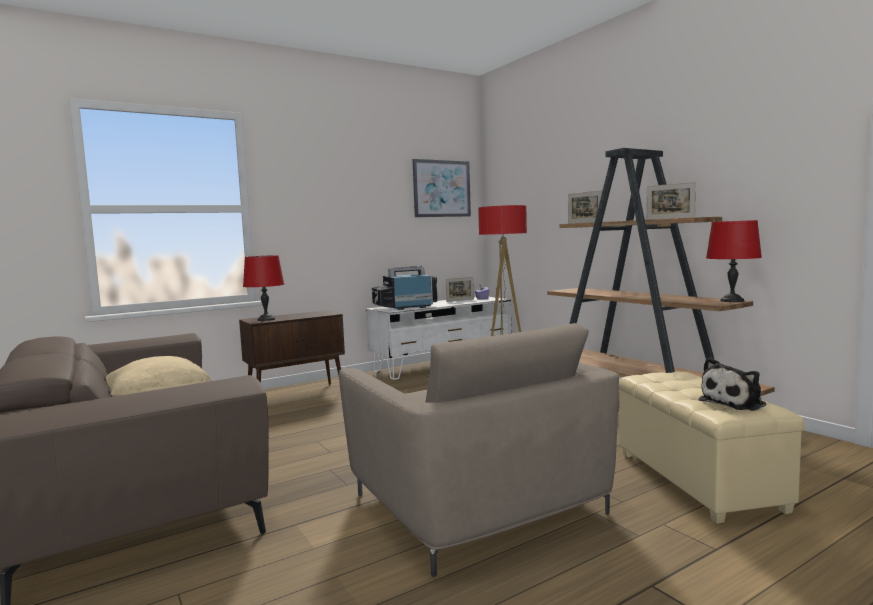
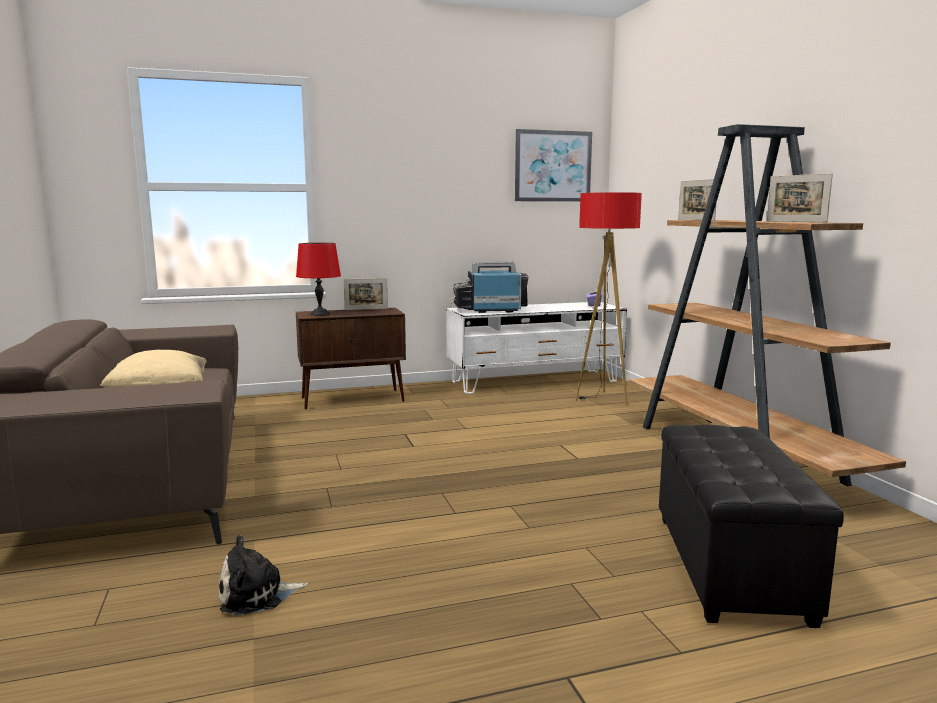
camera: 15 degrees right, 5 degrees up
beige armchair [339,323,619,577] -> none
picture frame [446,277,474,302] -> picture frame moved to [344,278,388,310]
beige ottoman [619,371,804,524] -> black ottoman [659,425,844,628]
plush toy [699,358,766,411] -> plush toy moved to [219,535,308,615]
red table lamp [706,220,762,302] -> none

